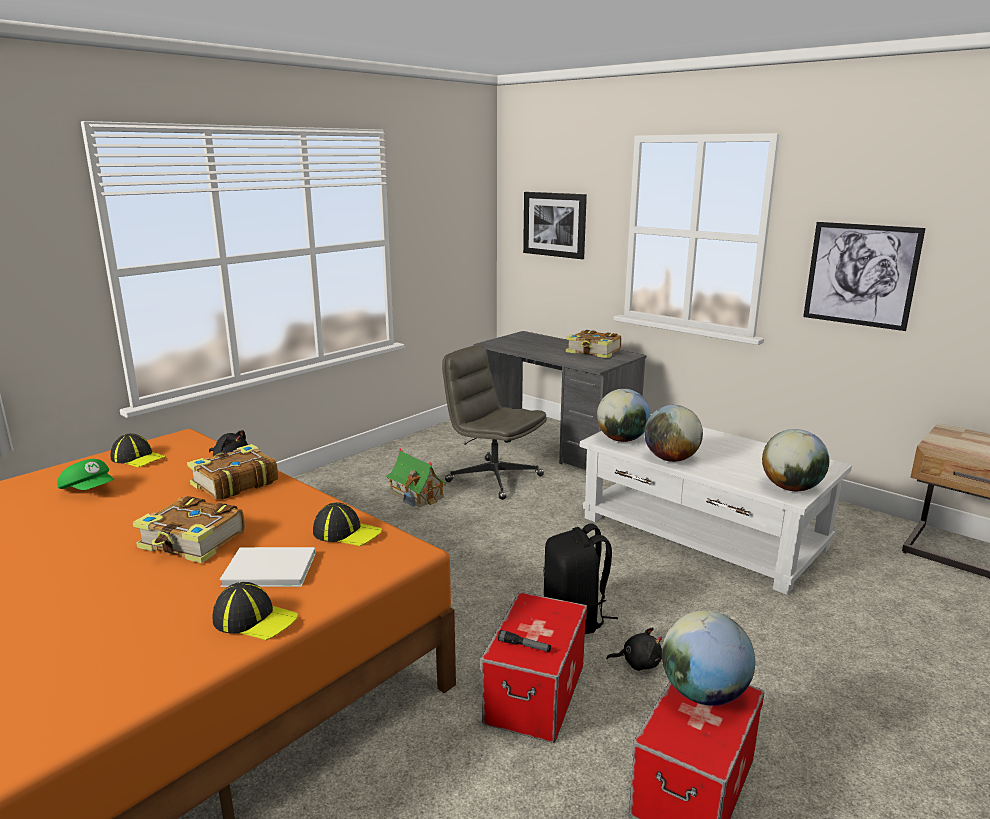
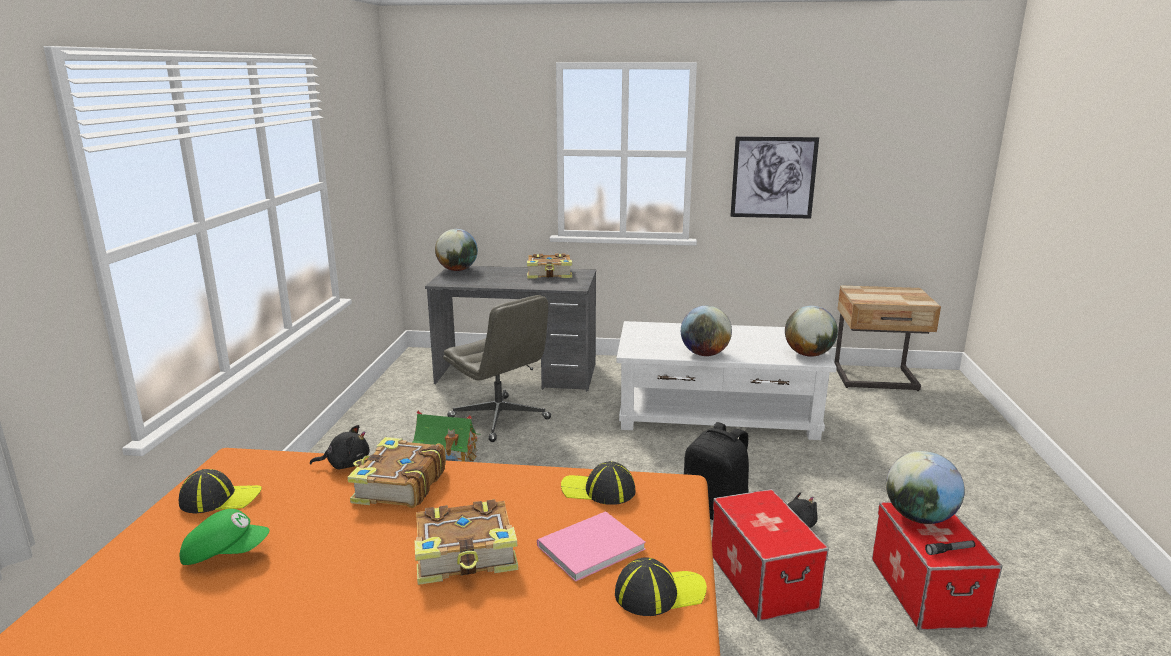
camera: 35 degrees left, 0 degrees up
white book [220,547,316,587] -> pink book [537,511,646,582]
cap [313,502,382,546] -> cap turned 150 degrees counterclockwise [561,461,636,505]
grey office chair [442,345,547,500] -> grey office chair turned 135 degrees counterclockwise [443,295,551,442]
flashlight [498,630,551,652] -> flashlight moved to [925,540,975,555]
picture [523,192,587,259] -> none
globe [597,389,651,442] -> globe moved to [435,229,478,271]

